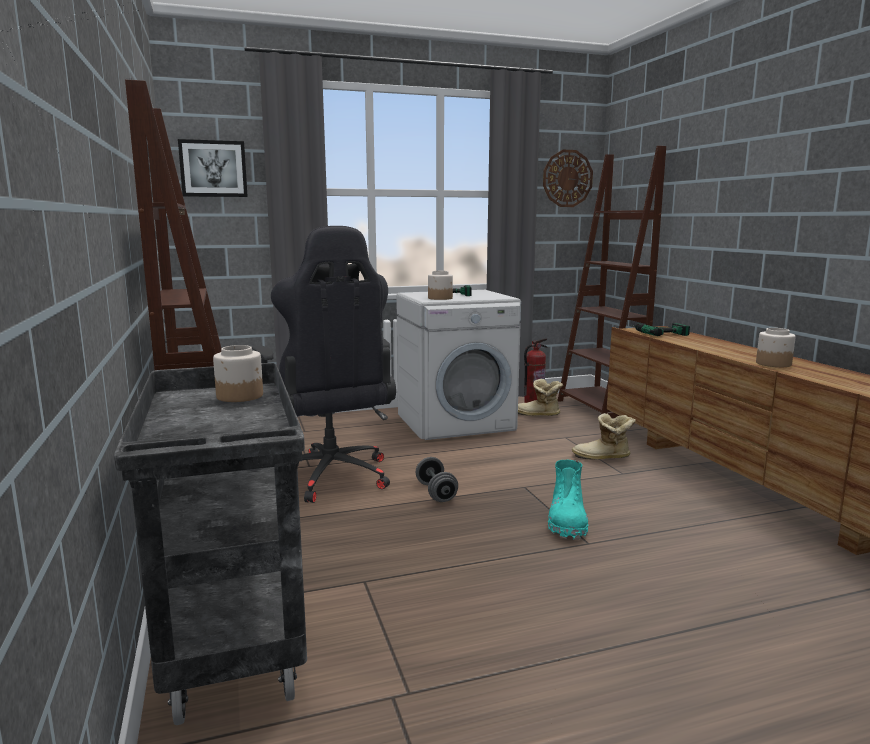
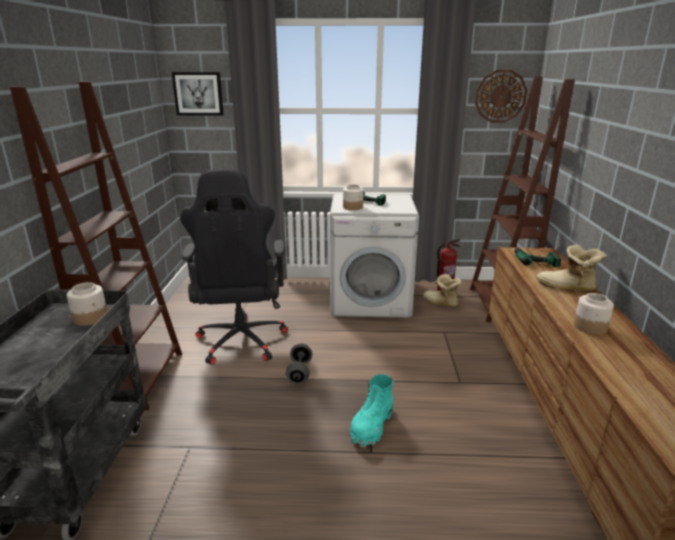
camera: 20 degrees right, 10 degrees up
boot [572,413,636,460] -> boot moved to [536,245,607,291]

